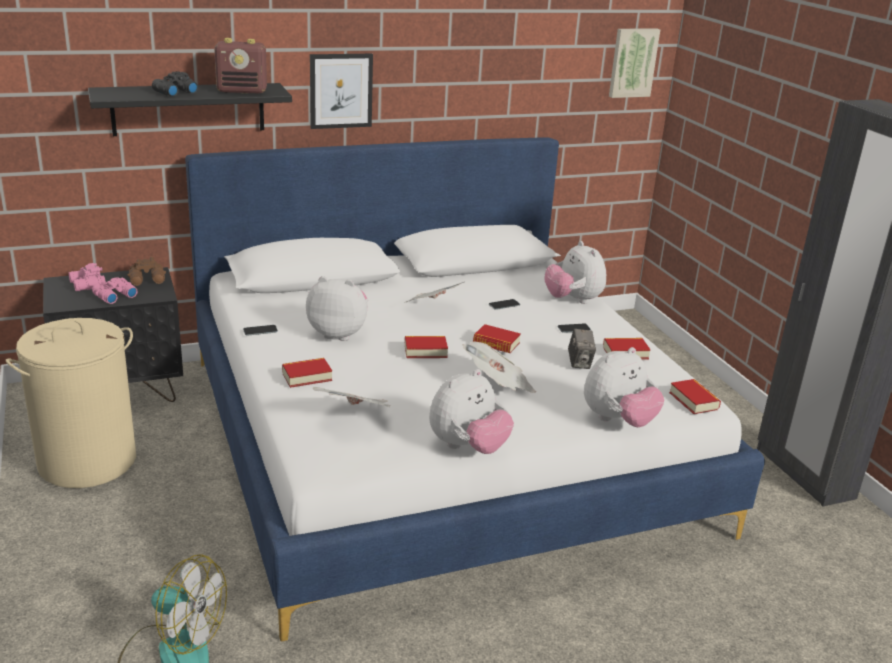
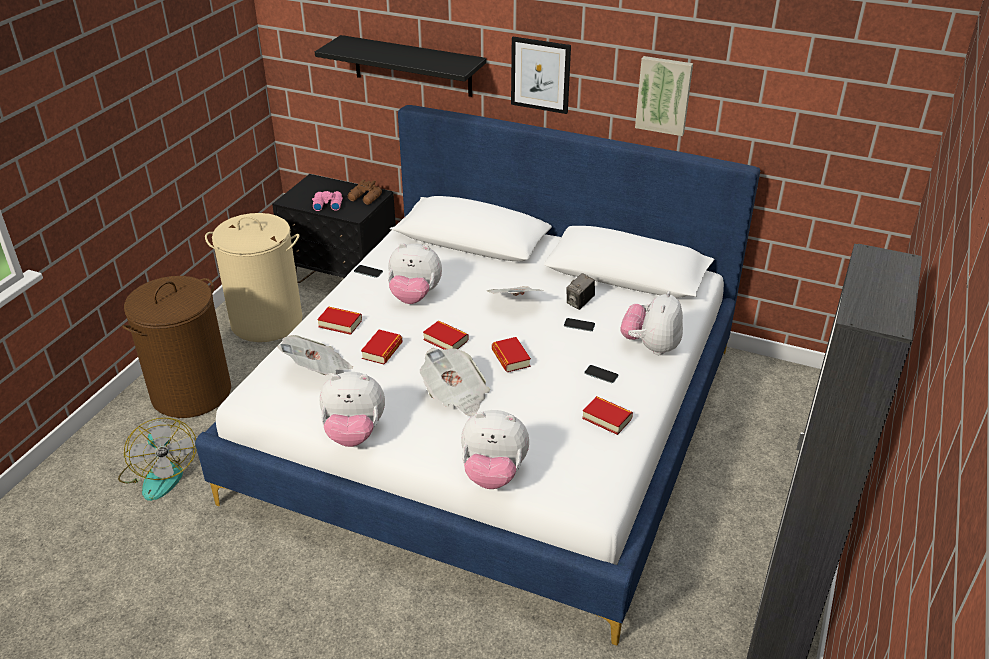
camera: 45 degrees right, 10 degrees up
pink binoculars [69,263,106,291] -> none
black binoculars [152,71,198,97] -> none
radio [214,38,267,94] -> none
plush toy [306,276,368,341] -> plush toy turned 135 degrees clockwise [388,243,442,304]
camera [568,329,596,369] -> camera moved to [566,273,595,310]
picture [609,28,660,98] -> picture moved to [635,56,693,136]
book [669,379,721,414] -> book moved to [361,330,403,365]
none -> brown laundry basket [122,276,231,418]

